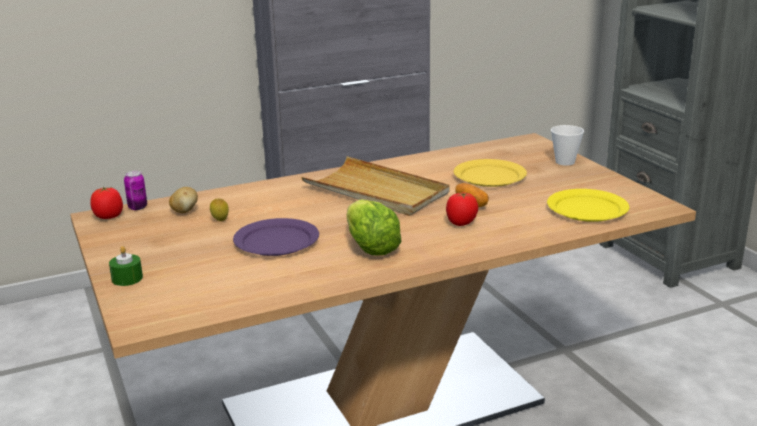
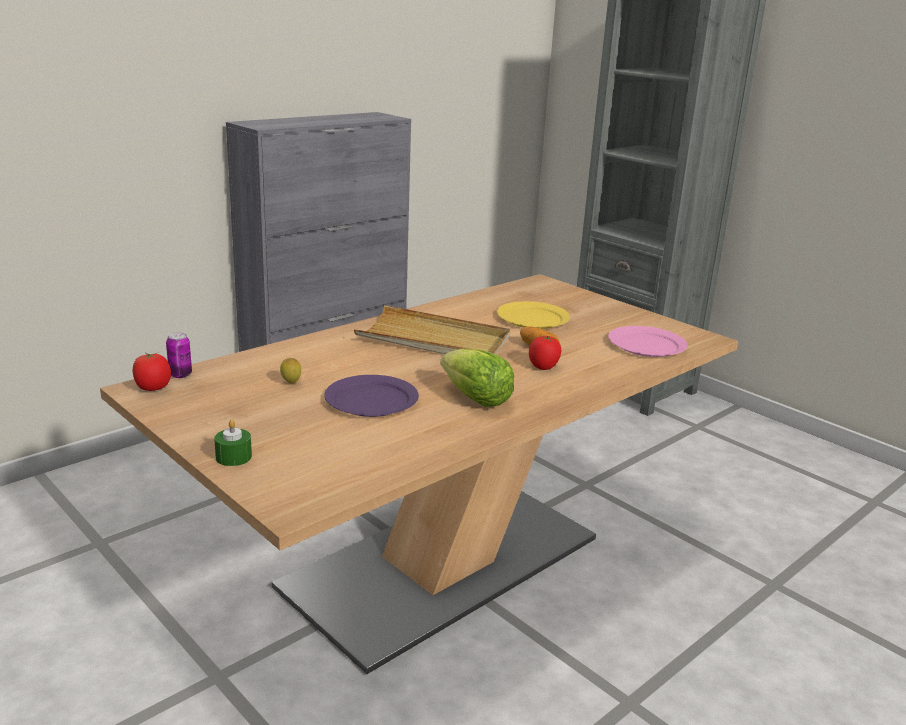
camera: 20 degrees left, 0 degrees up
potato [169,187,198,213] -> none
yellow plate [547,189,629,222] -> pink plate [608,326,687,357]
cup [551,125,584,166] -> none

